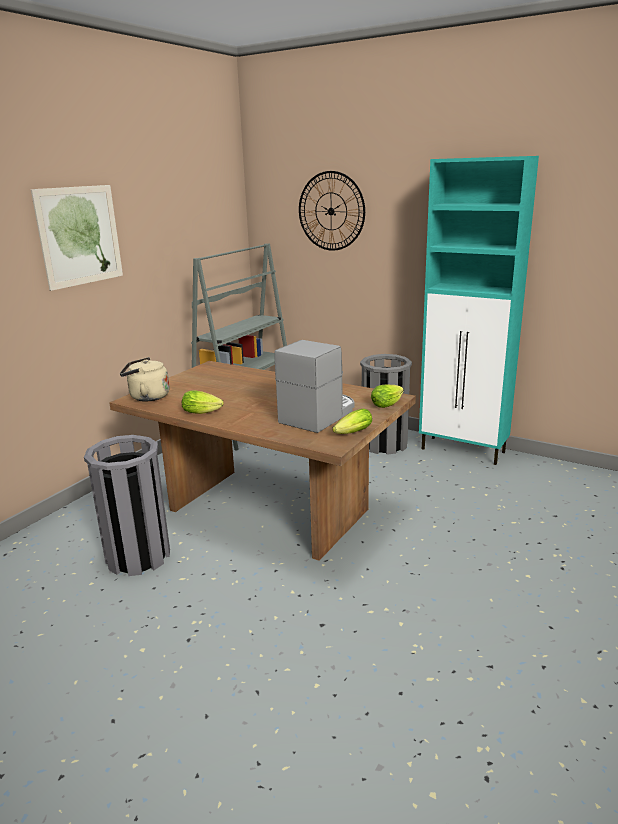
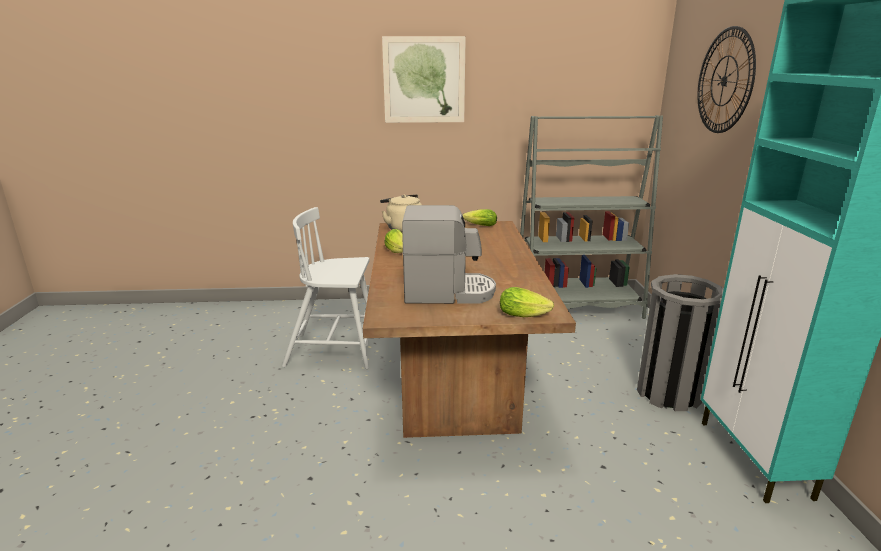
camera: 55 degrees right, 0 degrees up
grey trash can [84,435,170,576] -> white chair [282,207,370,369]
lettuce [332,409,372,434] -> lettuce moved to [463,209,497,226]

